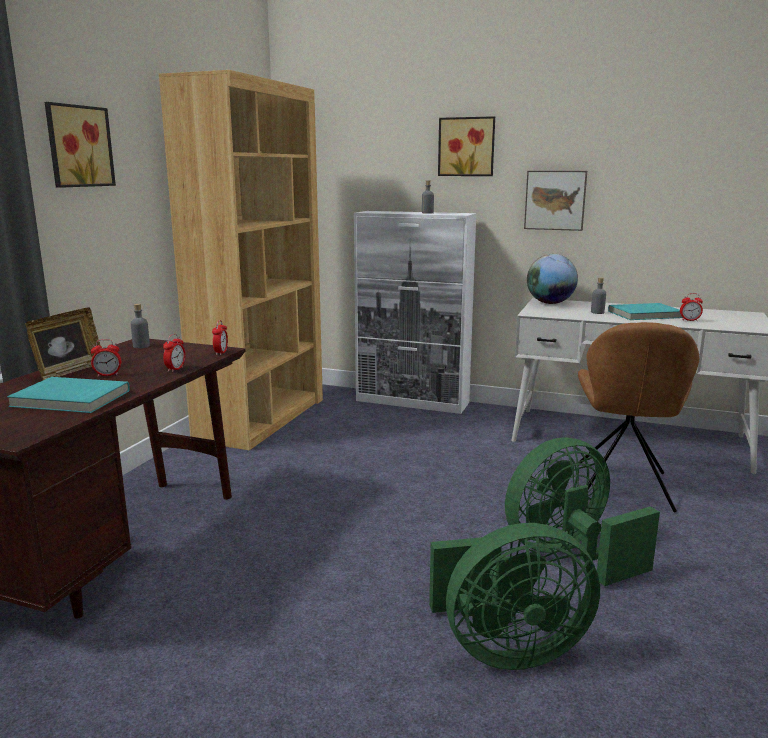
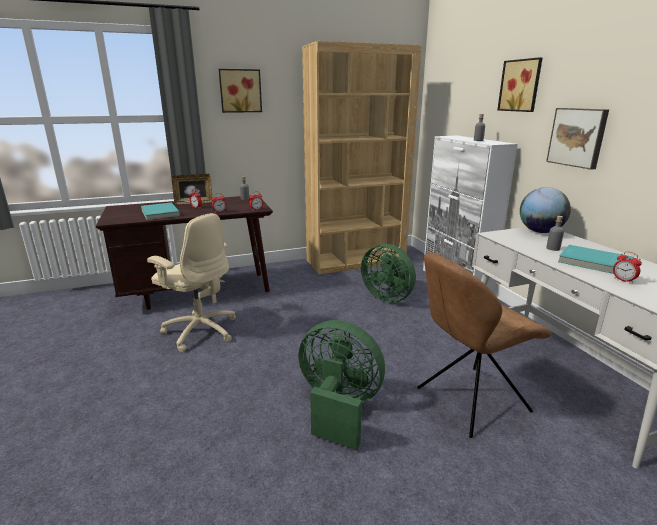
camera: 50 degrees right, 5 degrees up
green fan [429,523,600,670] -> green fan moved to [361,244,416,303]
none -> beige office chair [147,213,236,352]

